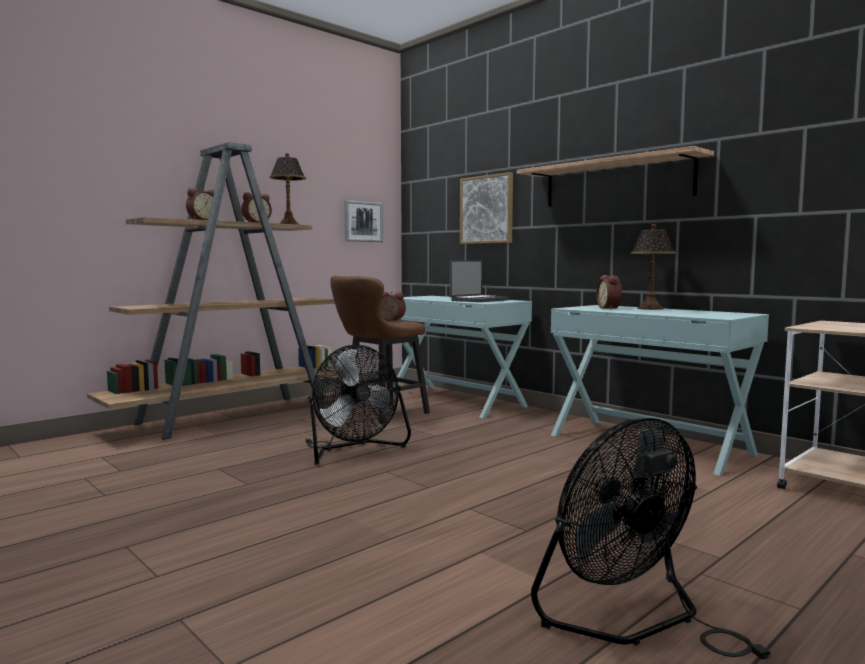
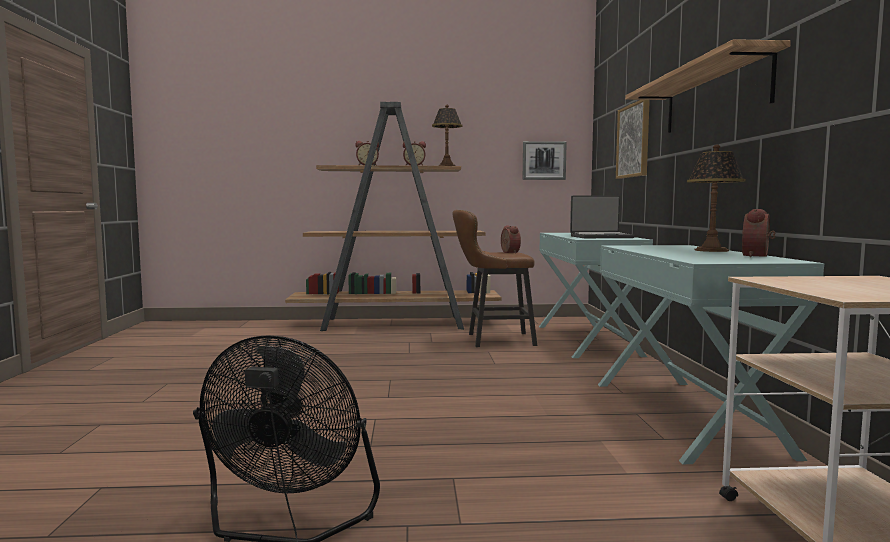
camera: 40 degrees right, 0 degrees up
black fan [306,345,411,464] -> none
alarm clock [596,275,622,310] -> alarm clock moved to [742,209,776,257]

